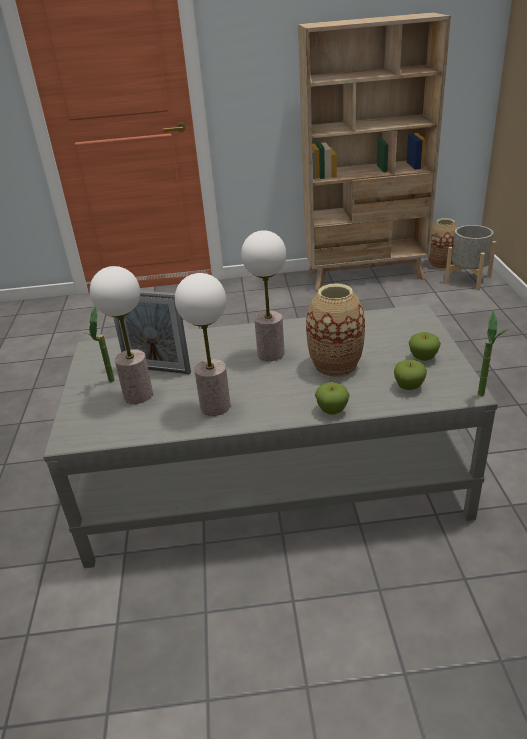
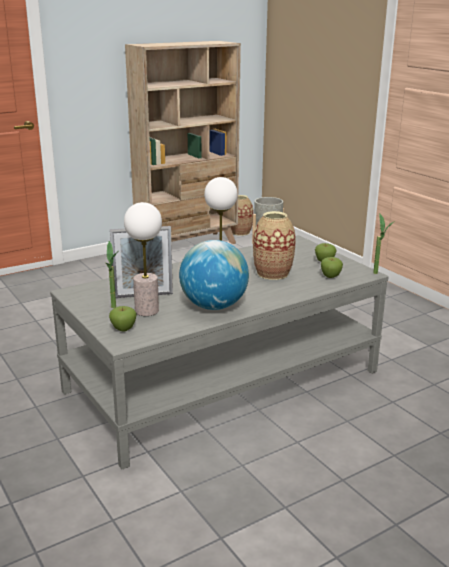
camera: 30 degrees left, 10 degrees down
table lamp [175,273,231,416] -> globe [179,240,249,310]
apple [315,382,350,415] -> apple moved to [109,306,136,331]

